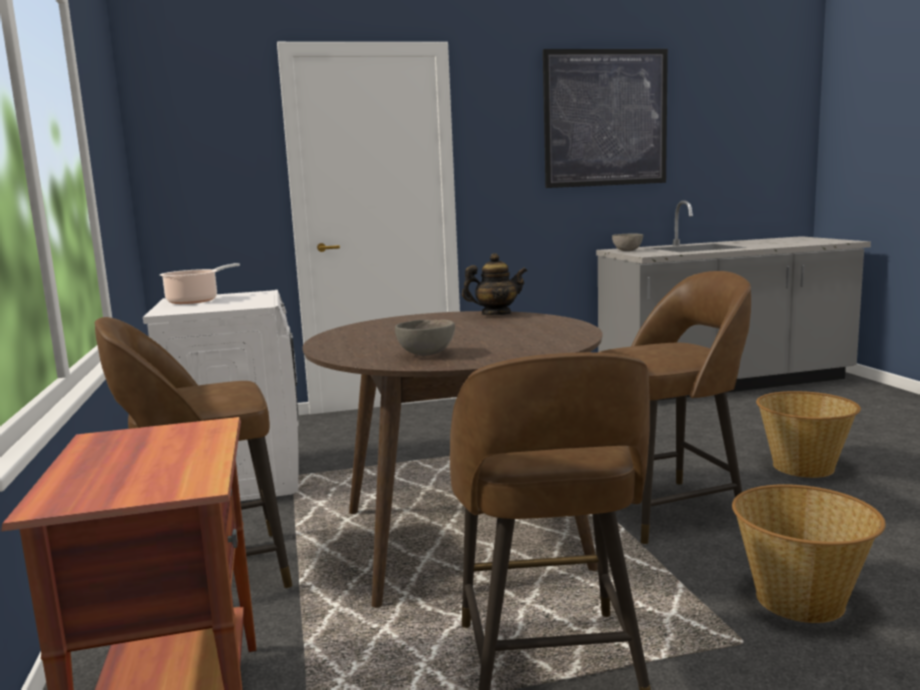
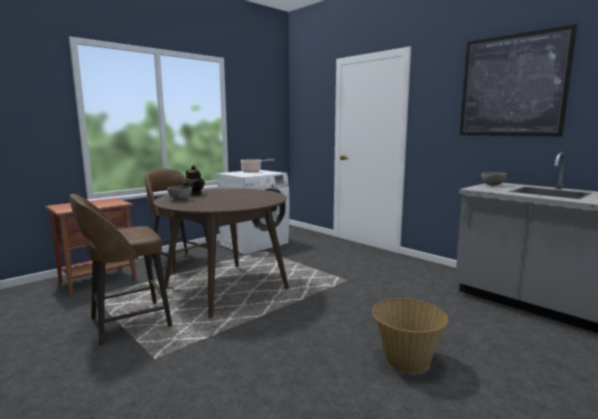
camera: 60 degrees right, 0 degrees up
teapot [462,253,527,315] -> teapot moved to [184,165,205,195]
brown stool [598,271,751,545] -> none
basket [732,484,886,623] -> none

